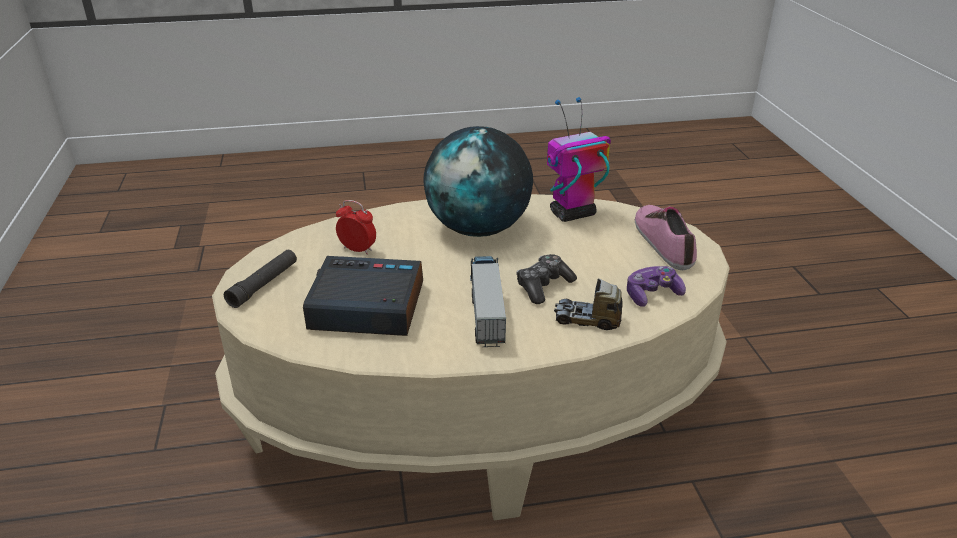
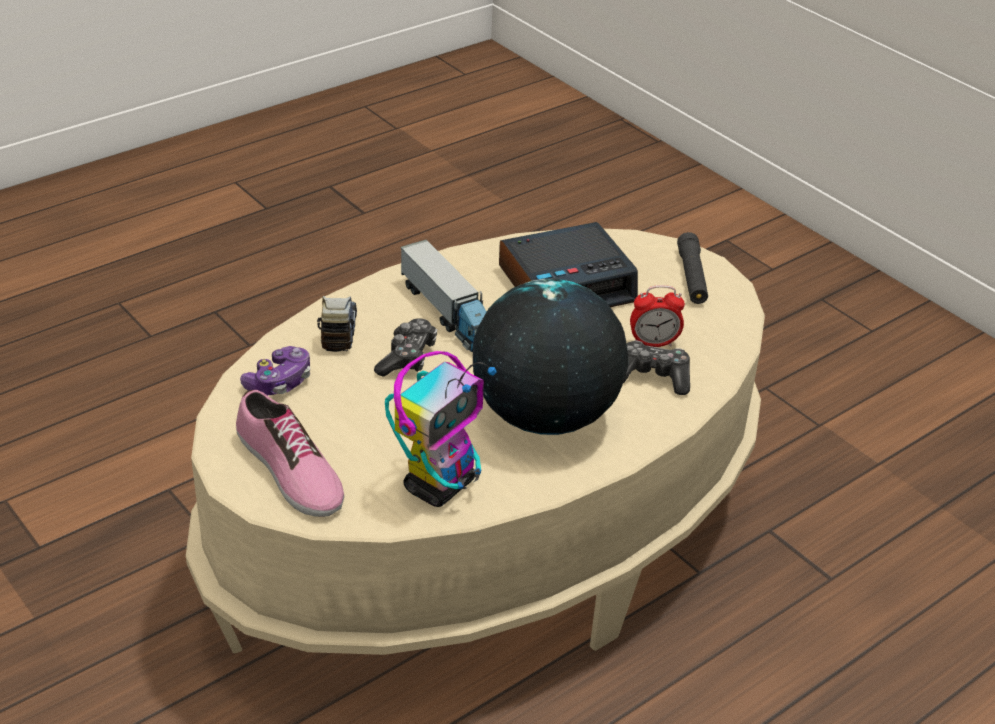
camera: 150 degrees right, 5 degrees up
toy truck [554,279,623,330] -> toy truck turned 75 degrees counterclockwise [317,296,357,352]
none -> game controller [623,341,690,395]

